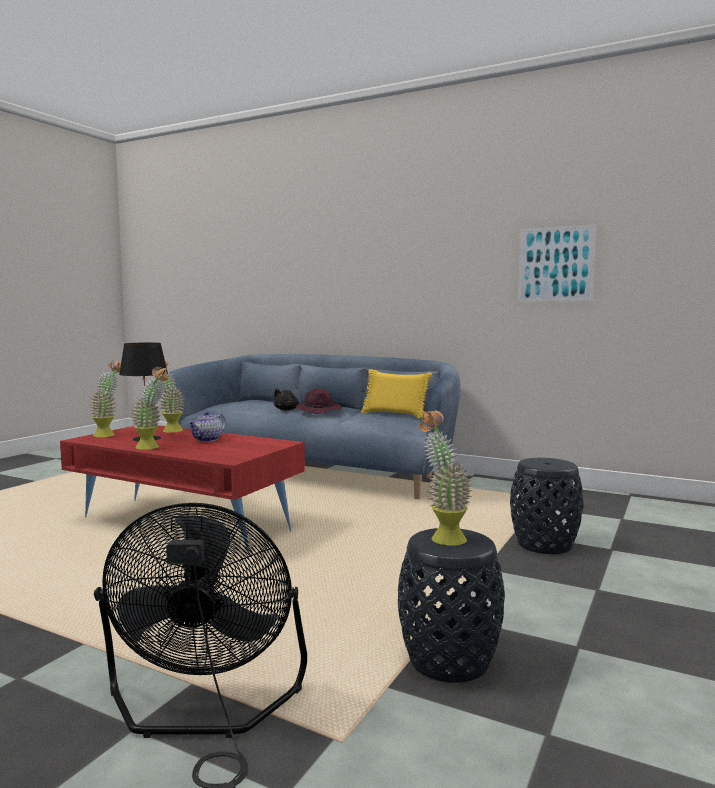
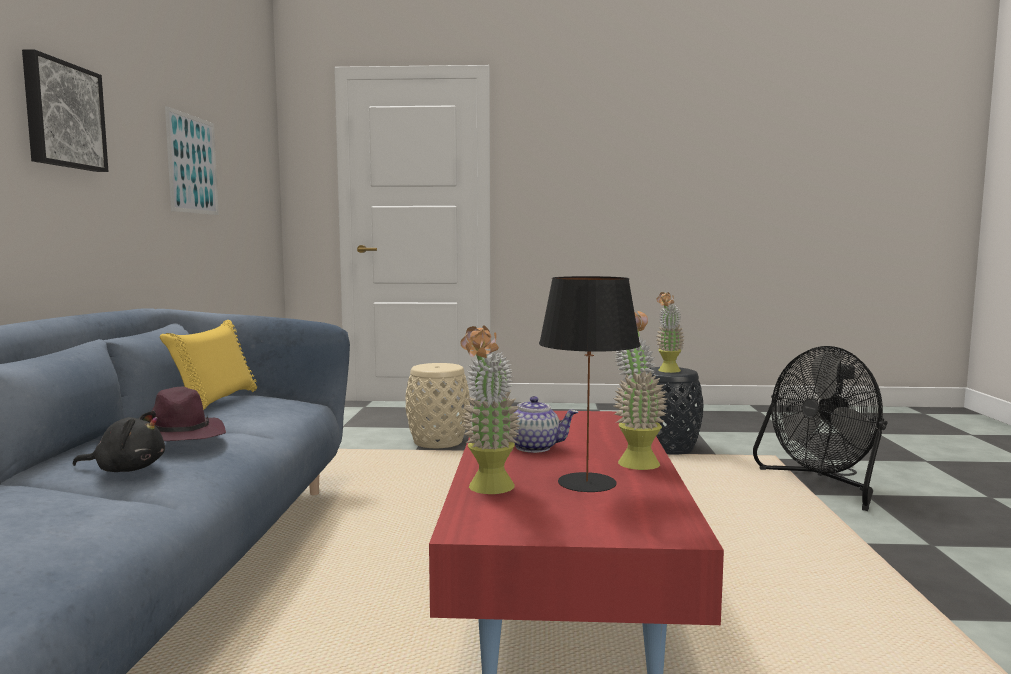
camera: 115 degrees left, 0 degrees up
potted plant [90,361,121,437] -> none
black stool [510,458,584,554] -> beige stool [405,363,470,448]
none -> picture [22,49,108,172]

